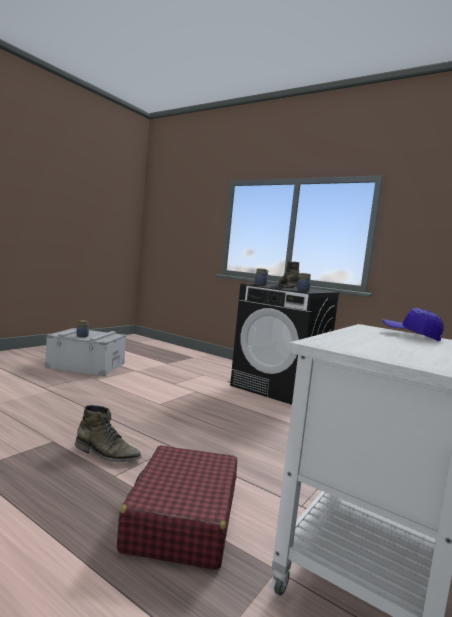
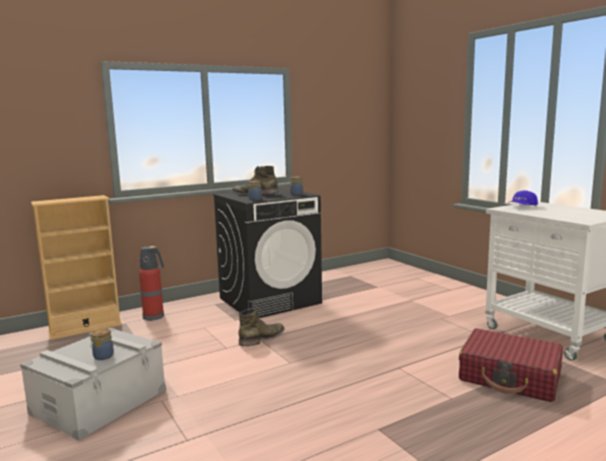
camera: 65 degrees left, 5 degrees up
green boot [75,405,142,462] -> green boot moved to [238,308,285,346]
none -> beige bookcase [31,195,122,340]
none -> fire extinguisher [138,246,164,321]

